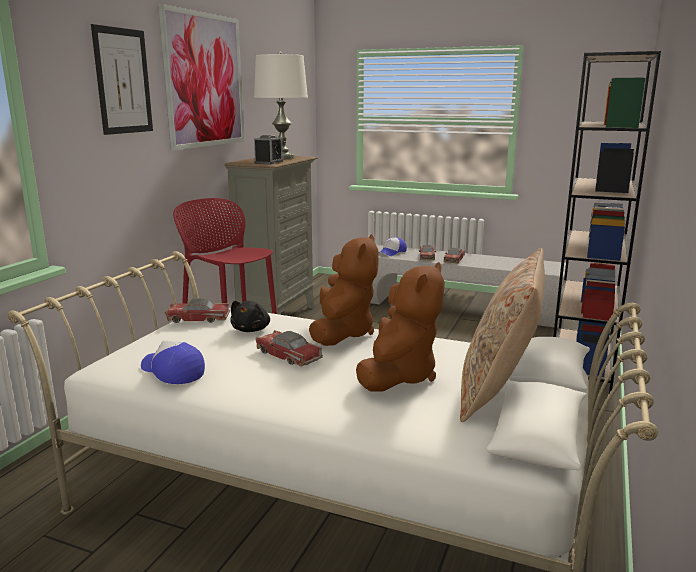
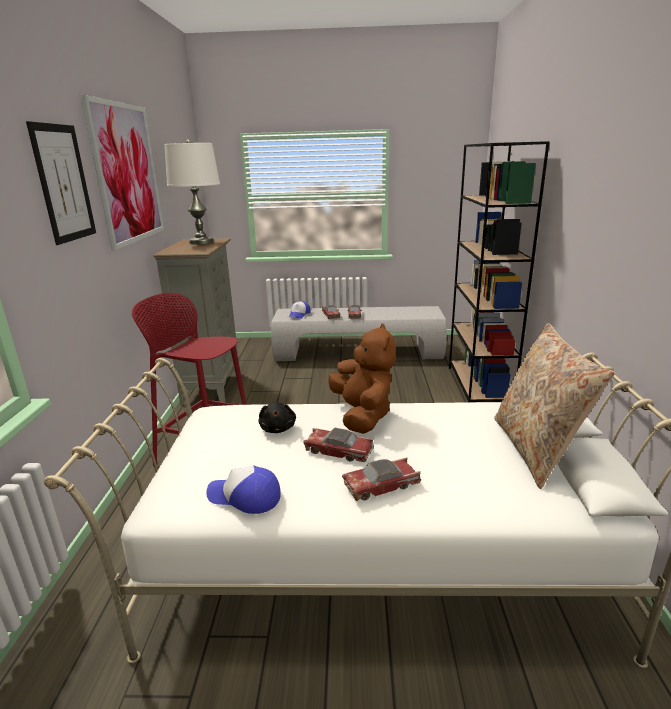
camera: 20 degrees left, 5 degrees up
toy car [165,298,230,323] -> toy car moved to [342,457,421,501]
alarm clock [254,135,283,164] -> none
brown plush toy [356,262,445,392] -> none

